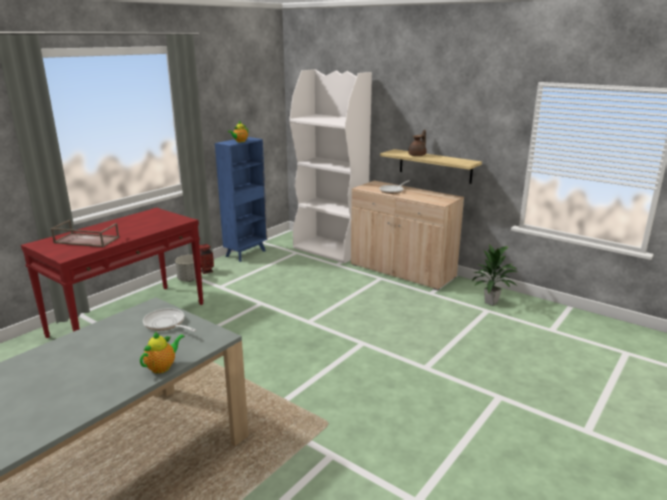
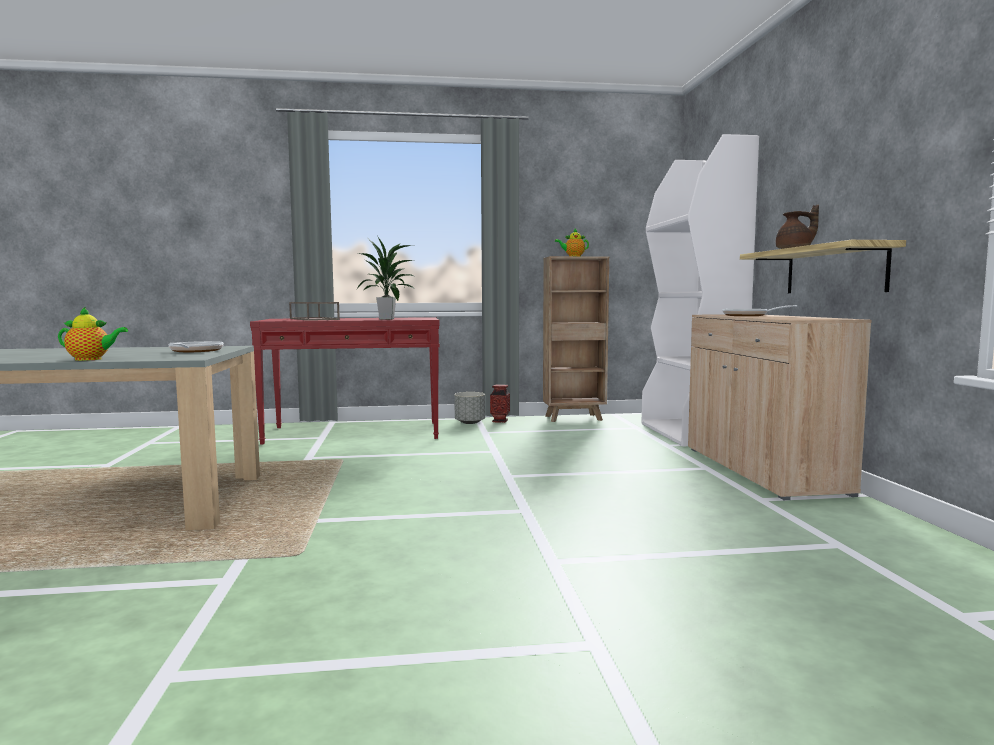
camera: 45 degrees right, 15 degrees down
blue bookcase [215,137,268,262] -> brown bookcase [543,256,609,422]
potted plant [472,244,519,306] -> potted plant moved to [357,237,416,319]

